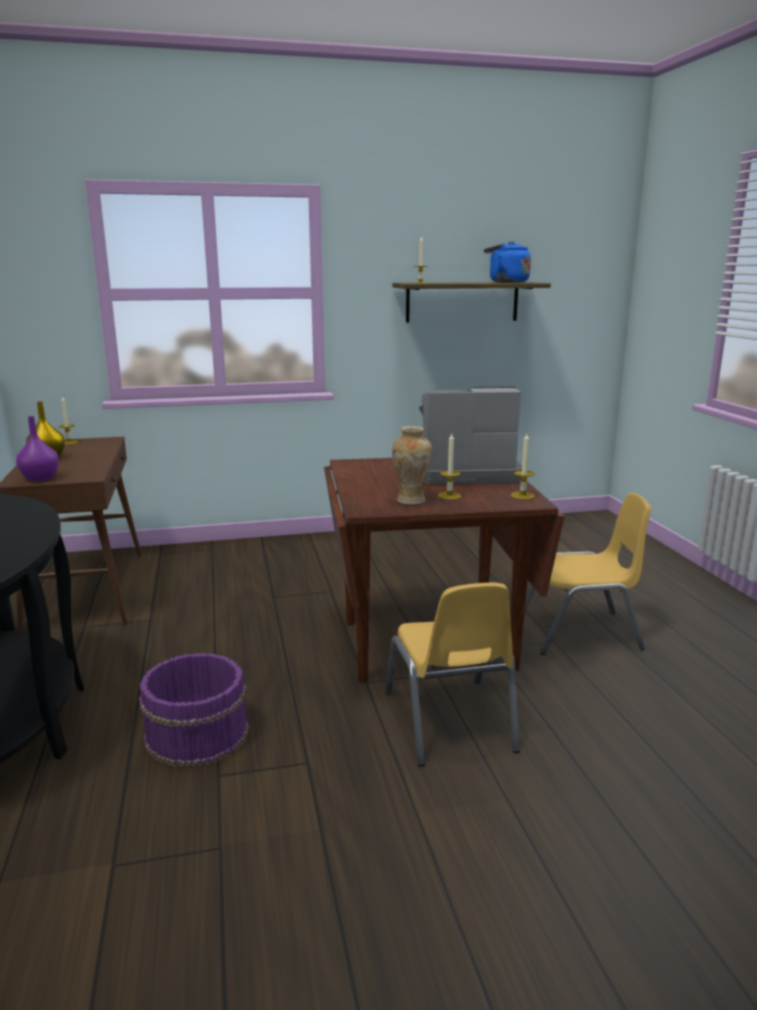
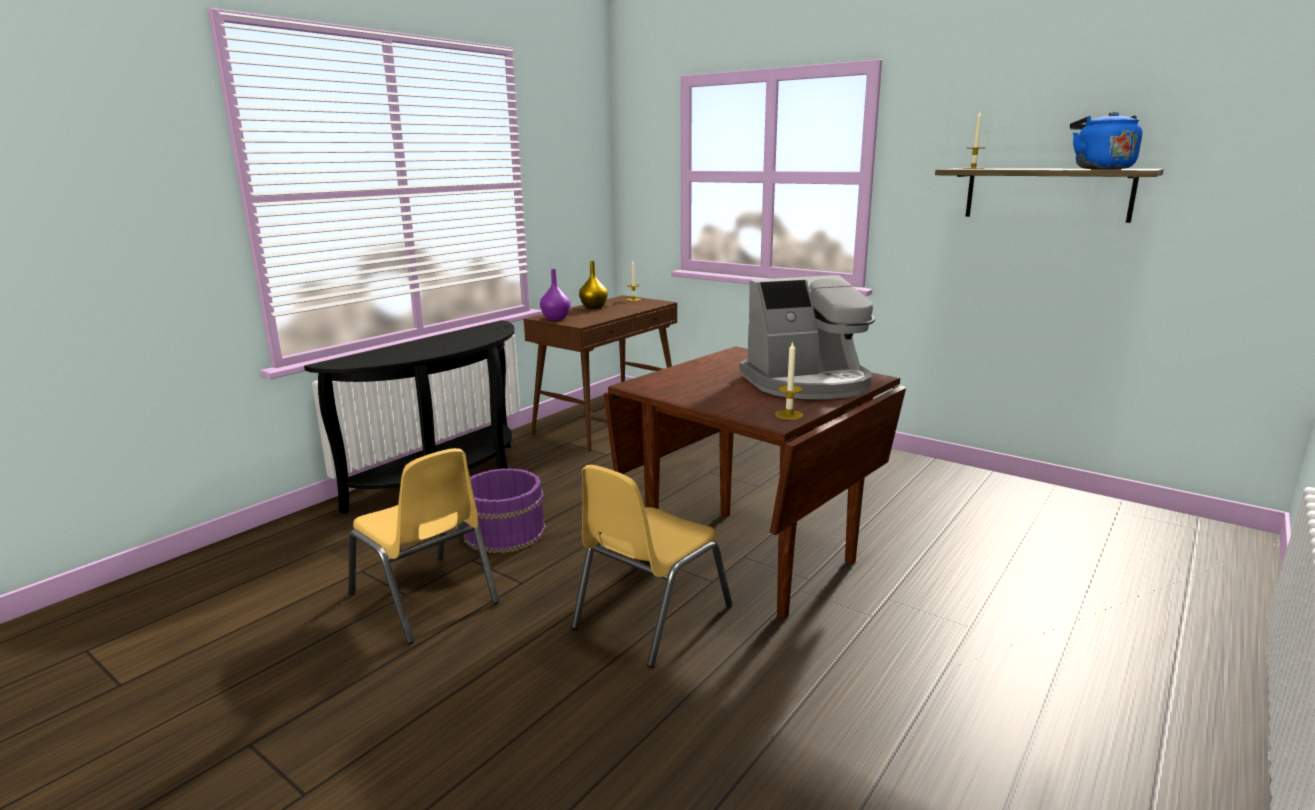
camera: 50 degrees right, 0 degrees up
vase [392,426,432,505] -> none
coffee machine [419,386,522,484] -> coffee machine turned 120 degrees clockwise [740,275,875,399]
candle [438,434,462,500] -> none
yellow chair [524,493,652,655] -> yellow chair moved to [349,448,499,644]

